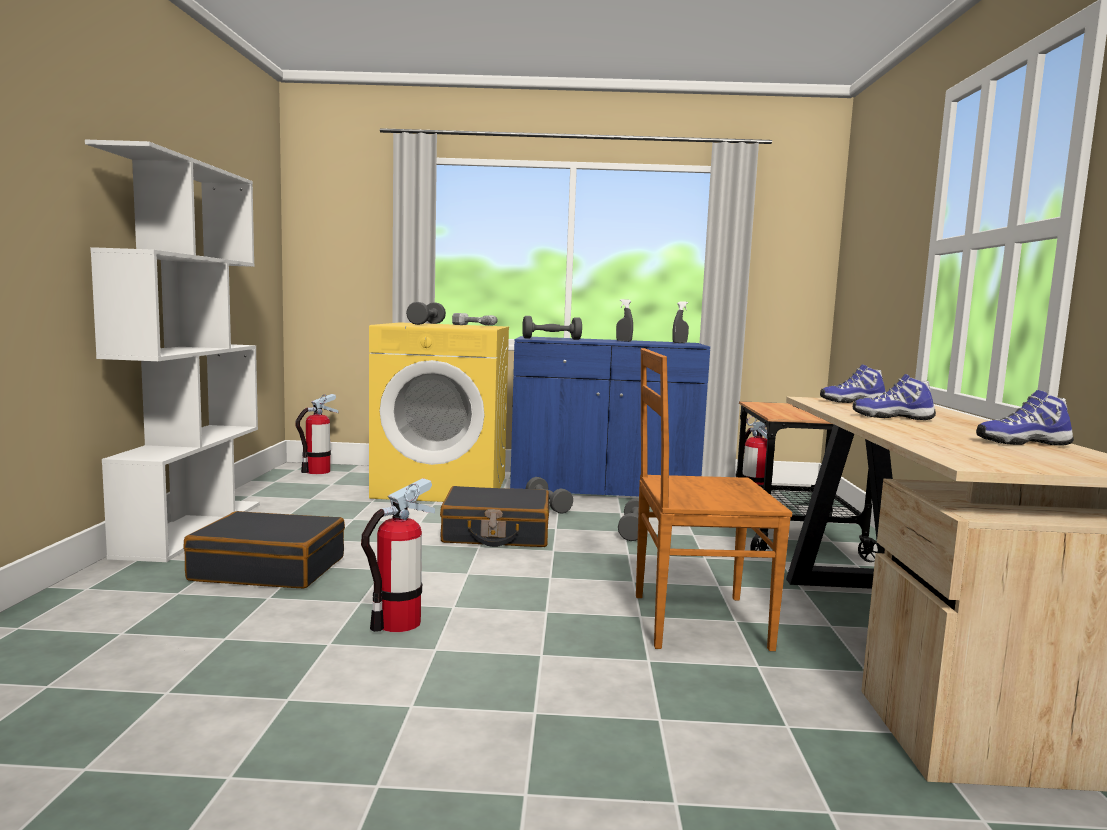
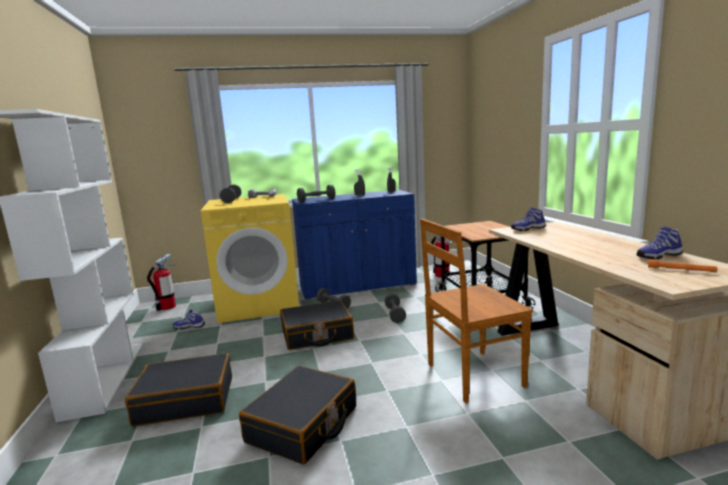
camera: 15 degrees left, 5 degrees up
fire extinguisher [361,478,435,632] -> black suitcase [239,366,356,465]
shoe [853,374,936,420] -> shoe moved to [173,310,205,329]
none -> orange flashlight [648,259,717,272]

